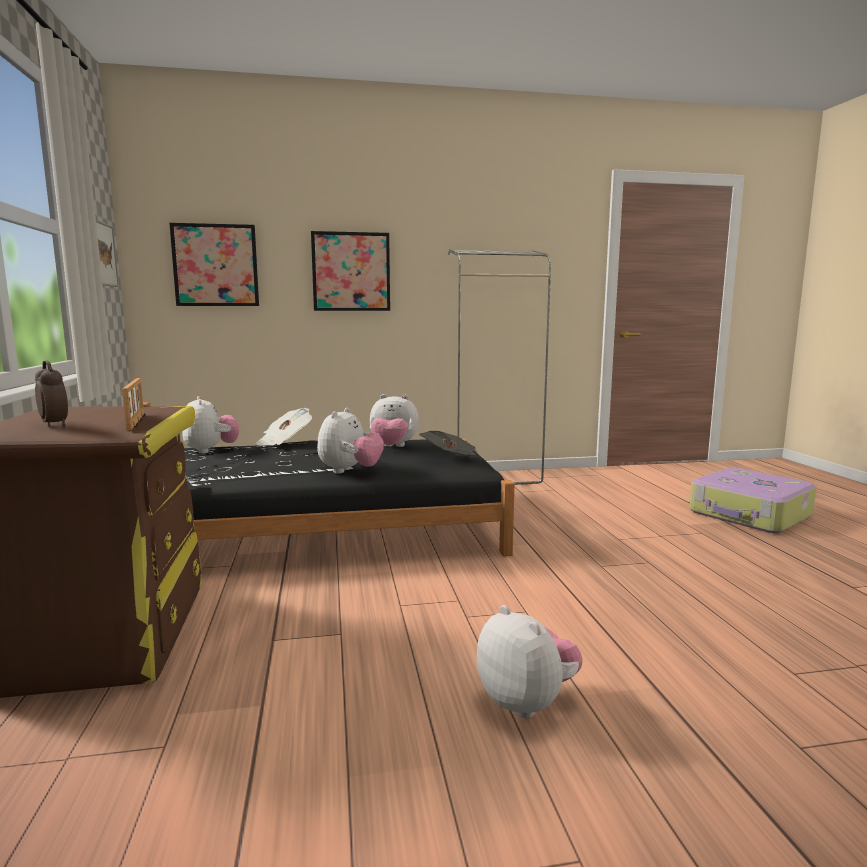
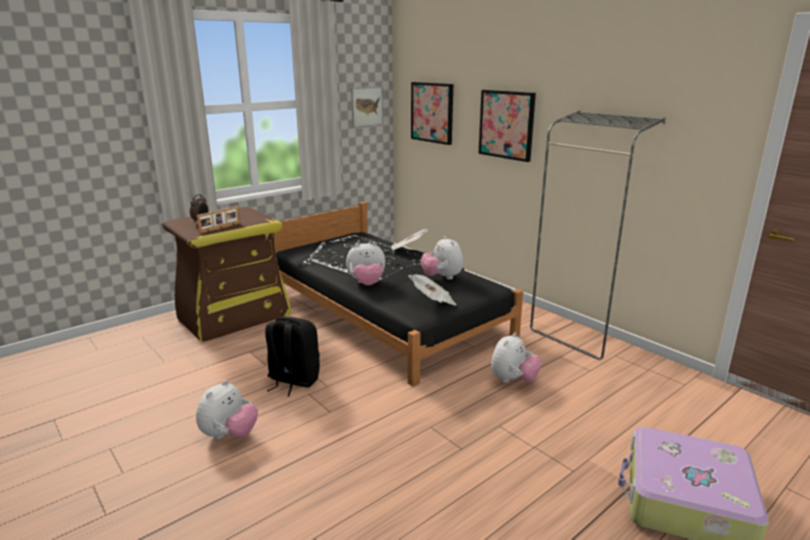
camera: 60 degrees right, 10 degrees up
plush toy [182,396,239,454] -> plush toy moved to [491,333,542,383]
none -> black backpack [265,317,320,396]

